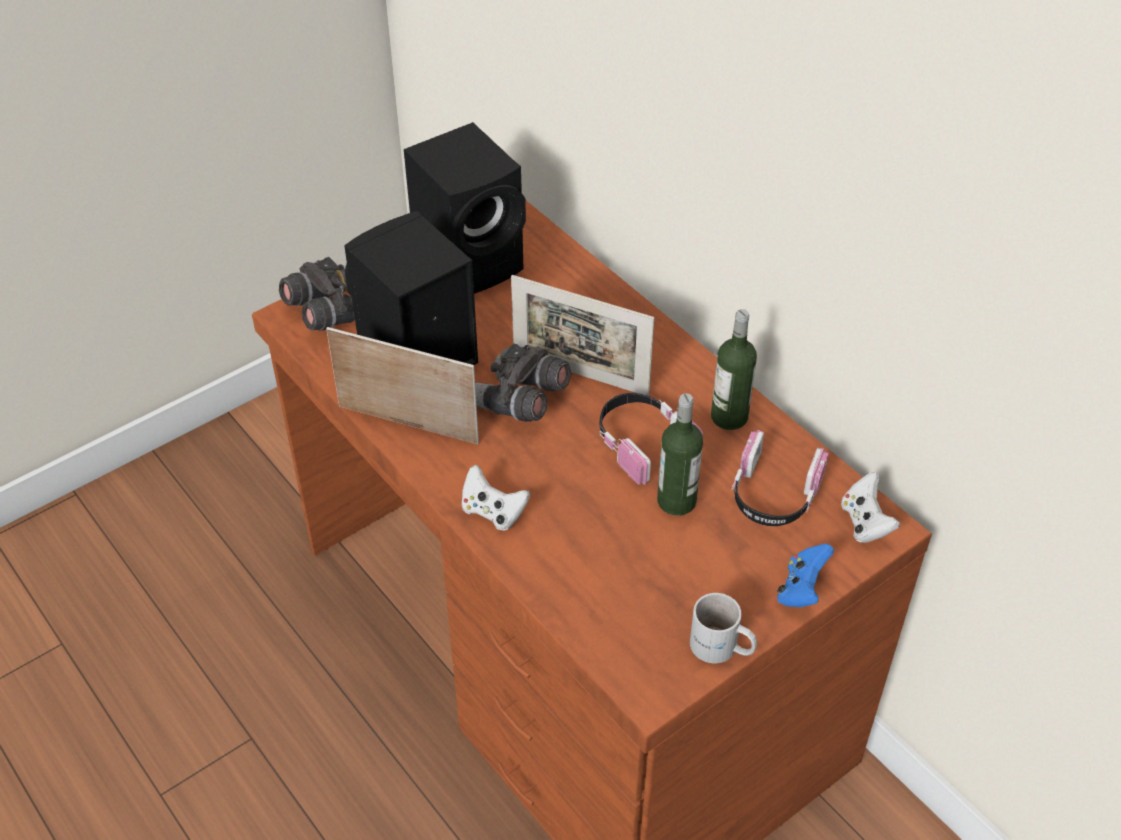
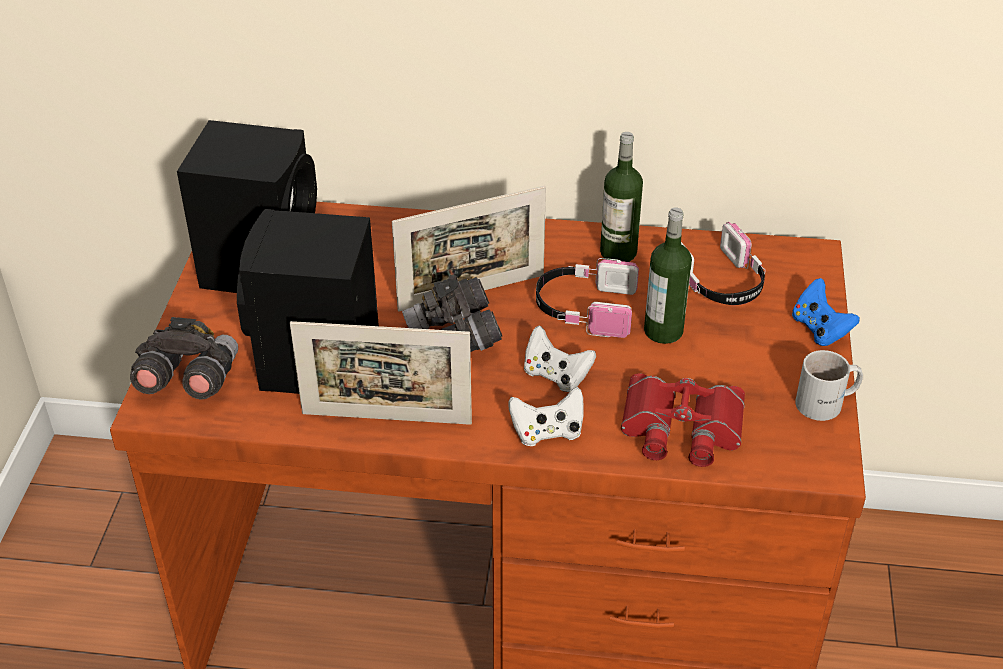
camera: 45 degrees left, 5 degrees down
picture frame [326,327,479,444] -> picture frame turned 150 degrees counterclockwise [290,321,472,425]
white game controller [841,472,900,543] -> white game controller moved to [524,326,596,392]
none -> red binoculars [621,373,745,467]

